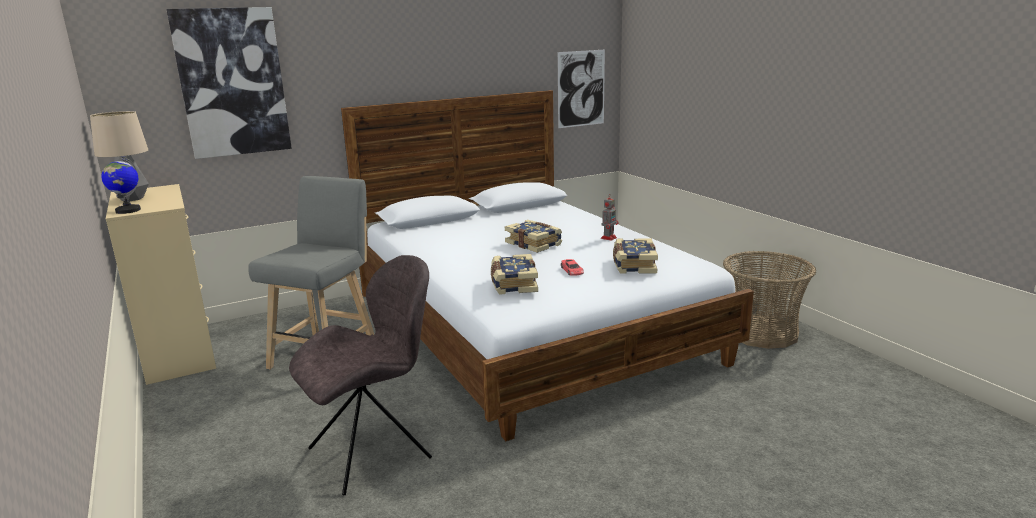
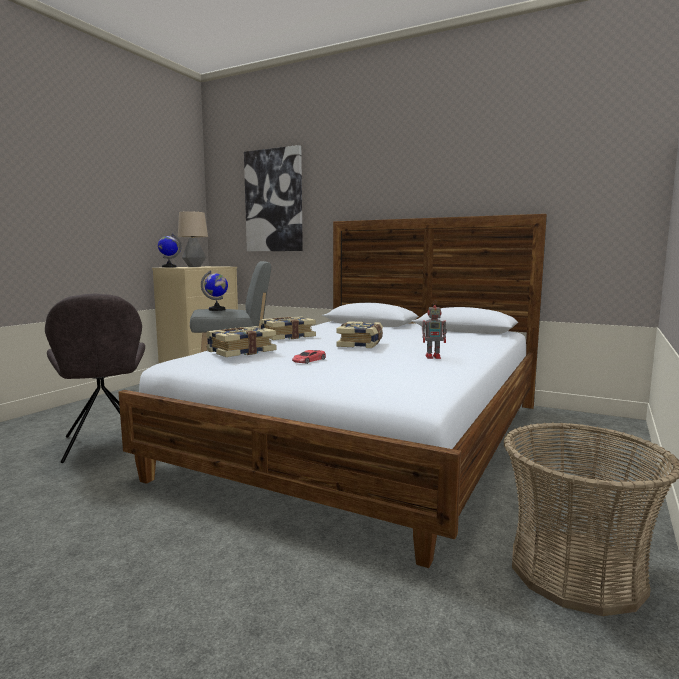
camera: 55 degrees right, 10 degrees down
grey chair [289,255,432,495] -> grey chair turned 45 degrees clockwise [45,294,145,463]
picture [558,50,605,128] -> none
book [613,239,658,274] -> book moved to [260,316,316,340]
none -> globe [201,271,228,311]

